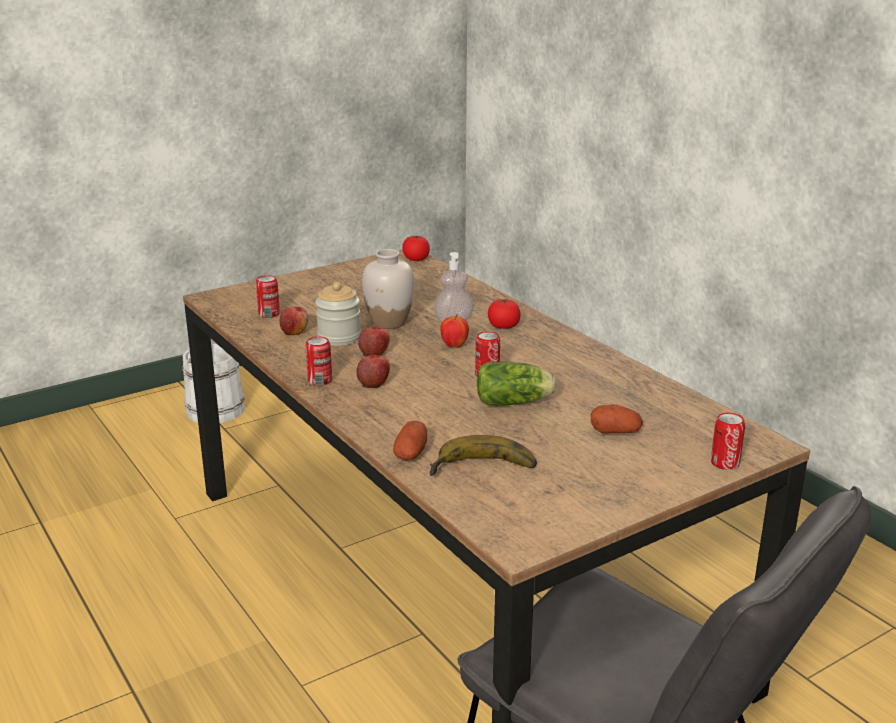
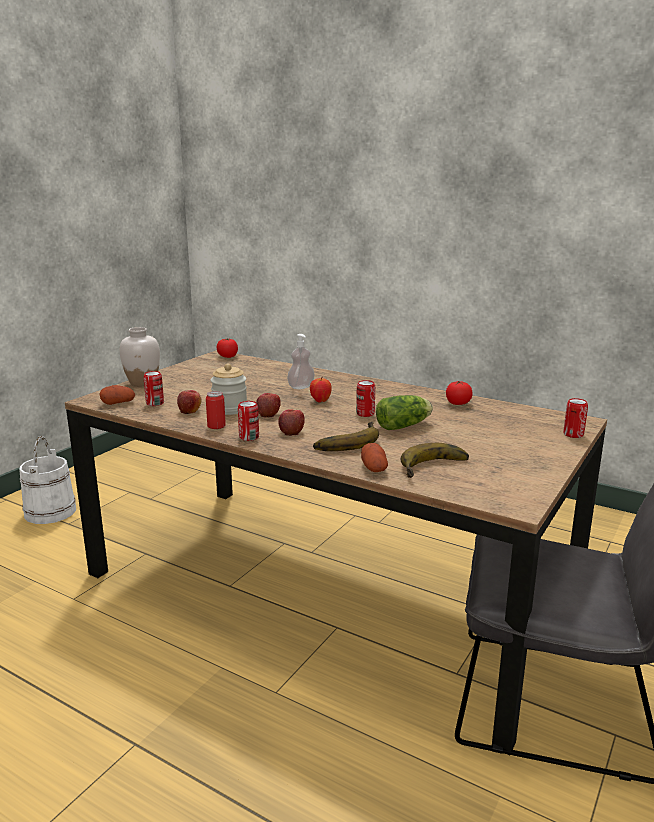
camera: 25 degrees left, 5 degrees down
white vase [362,249,415,329] -> white vase moved to [120,327,160,386]
tomato [488,299,520,329] -> tomato moved to [446,381,472,405]
potato [591,404,643,434] -> potato moved to [100,385,135,405]
none -> can [206,391,226,429]
none -> banana [313,422,379,451]

